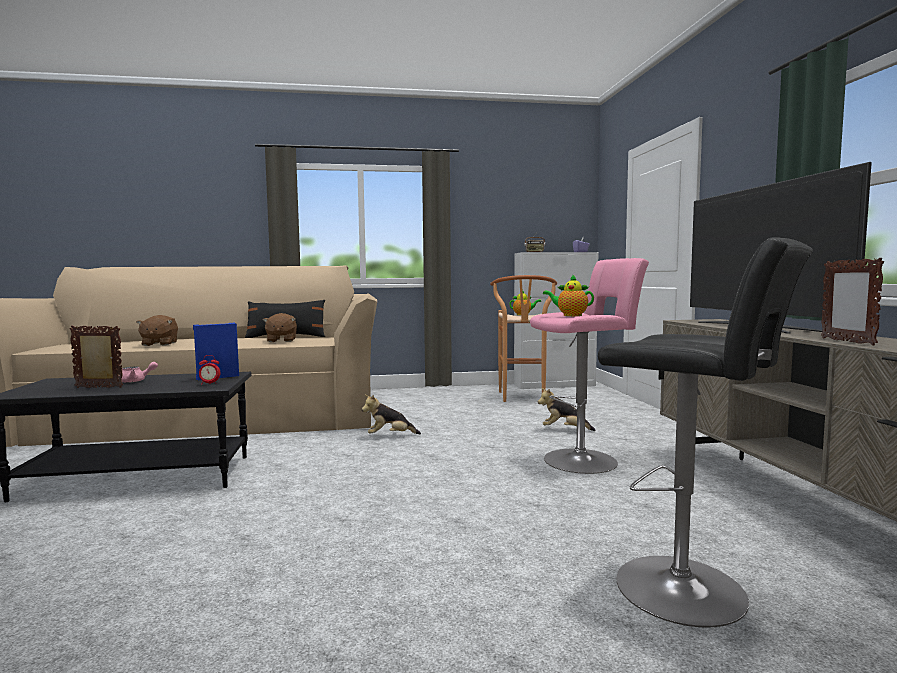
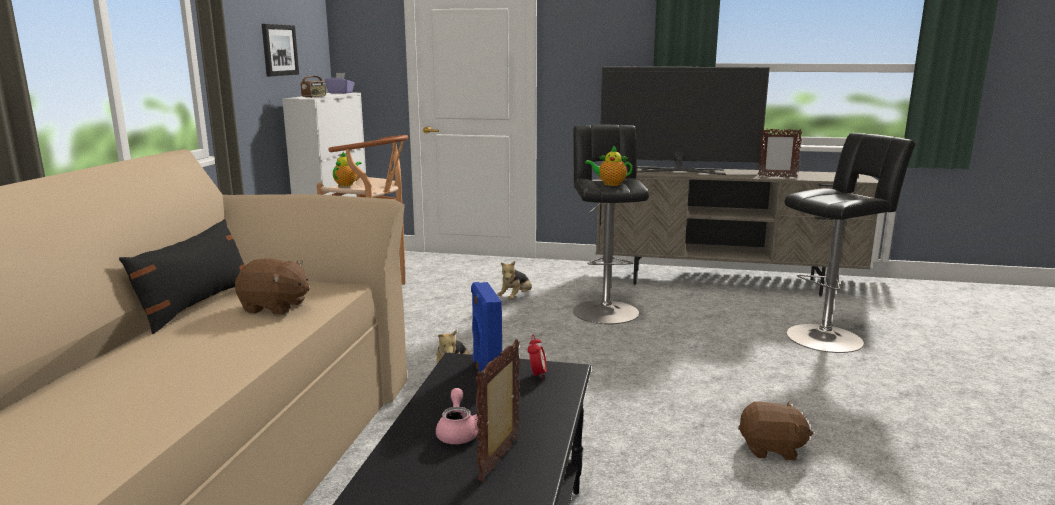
camera: 70 degrees left, 10 degrees up
brown plush toy [136,315,178,346] -> brown plush toy moved to [738,402,813,461]
pink stool [530,258,649,474] -> black stool [573,125,649,324]
teapot [543,274,594,316] -> teapot turned 60 degrees clockwise [585,146,633,186]
none -> picture [262,24,299,76]

